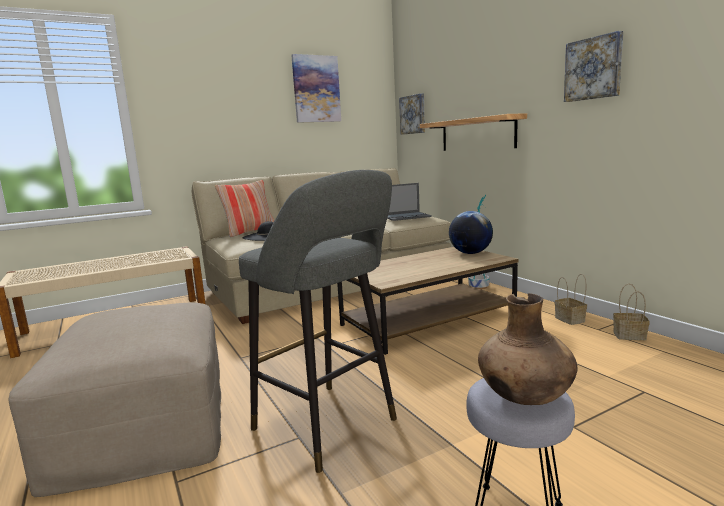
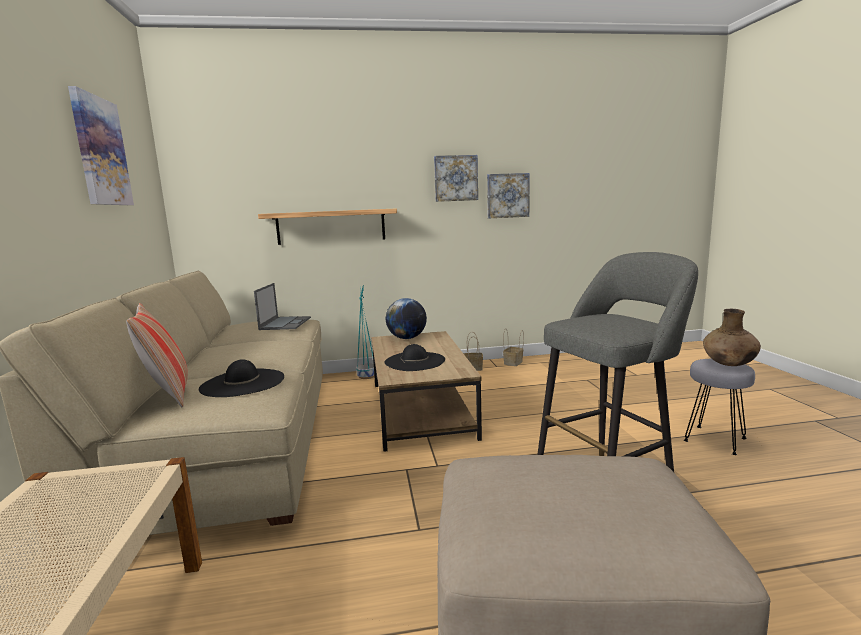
camera: 70 degrees left, 0 degrees up
picture [399,93,425,135] -> picture moved to [487,173,530,218]
none -> black hat [384,344,445,371]

